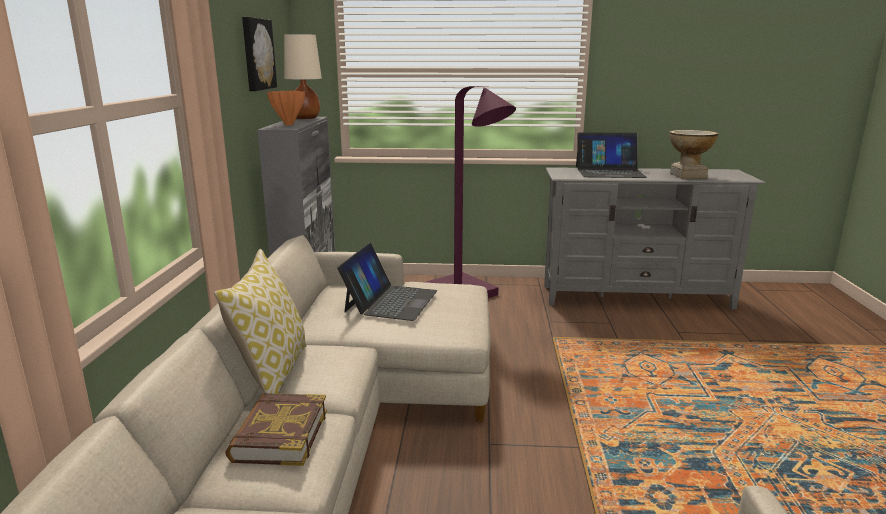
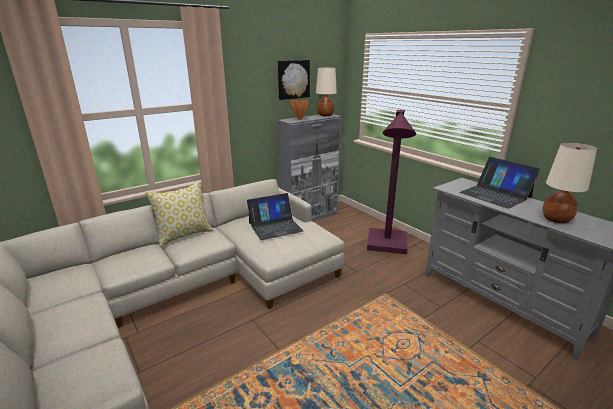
camera: 50 degrees right, 5 degrees up
book [225,393,327,466] -> none
vase [669,130,718,179] -> beige table lamp [542,142,597,223]

